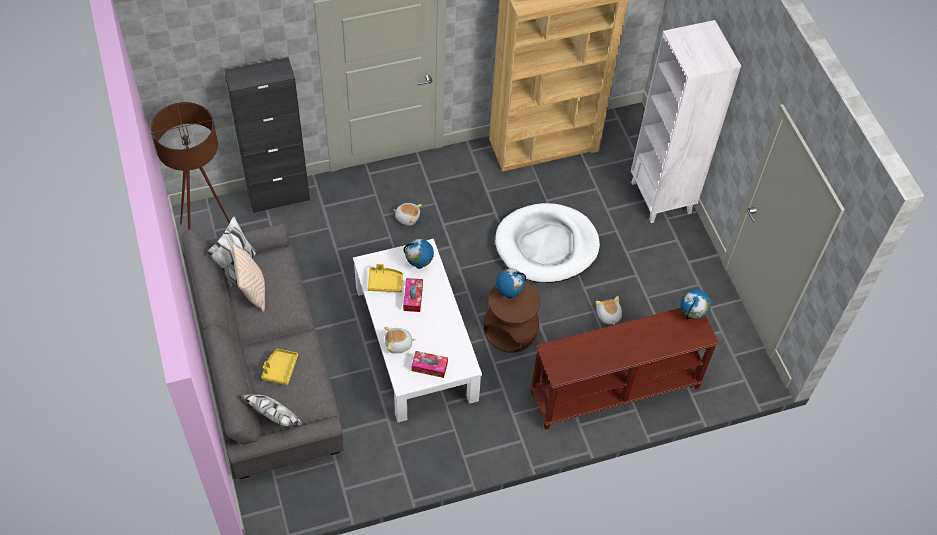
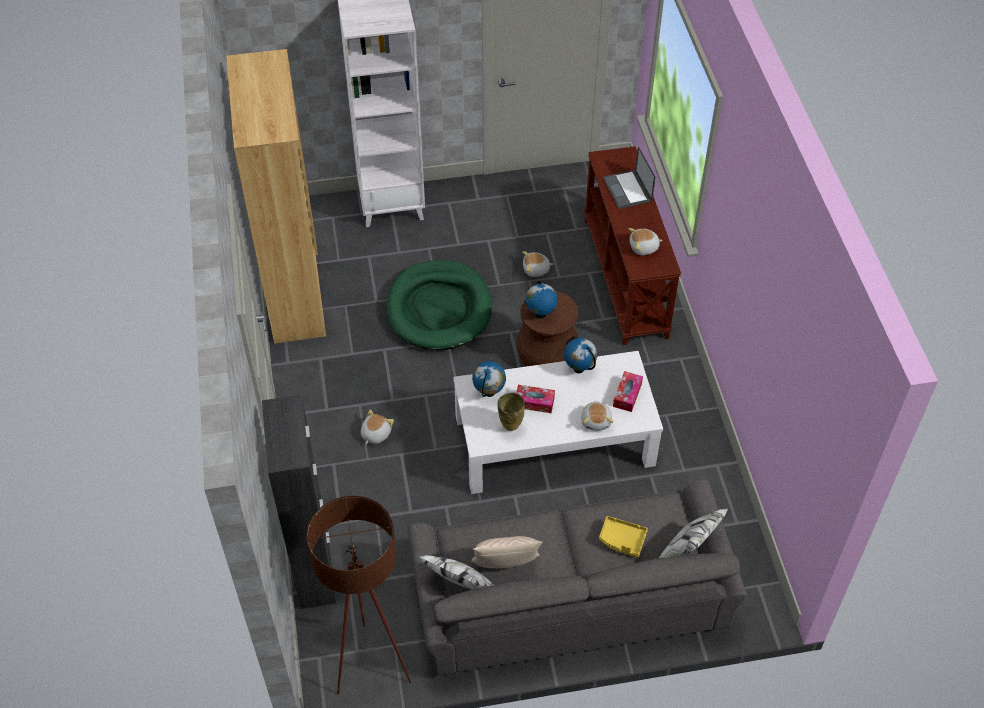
camera: 80 degrees left, 5 degrees down
yellow tray [368,264,403,292] -> beige vase [497,393,525,431]
white dog bed [495,203,600,283] -> green dog bed [387,260,492,350]
globe [680,289,711,319] -> globe moved to [564,338,597,373]
none -> laptop [603,146,656,209]
none -> plush toy [628,228,663,255]

